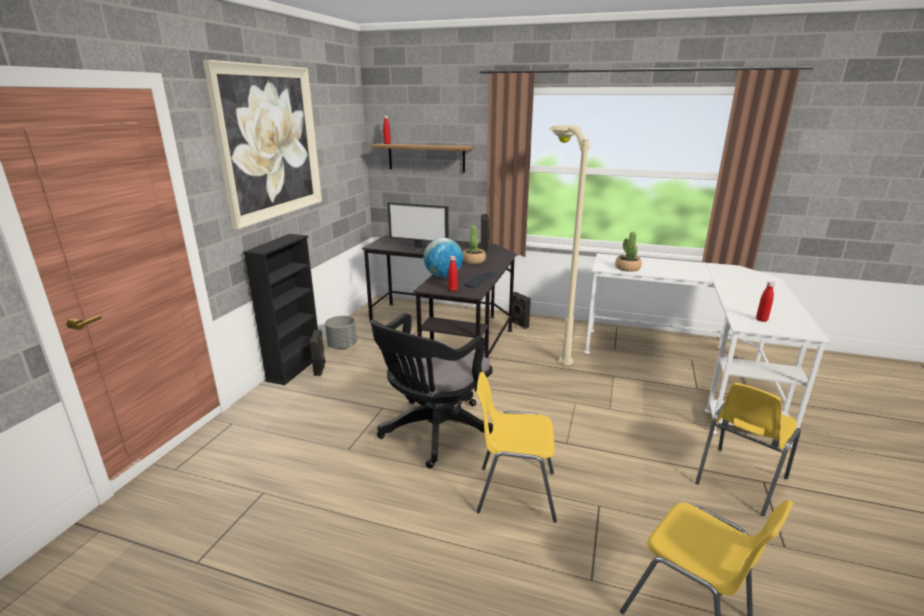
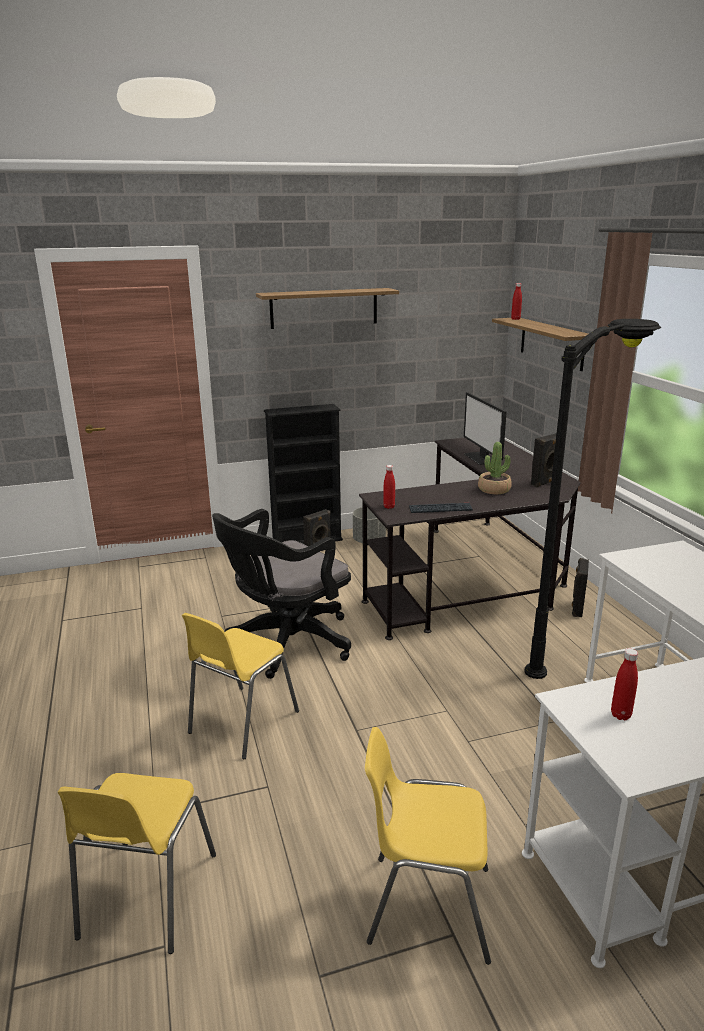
camera: 55 degrees right, 0 degrees up
picture [203,60,322,229] -> shelf [256,288,399,329]
black office chair [371,313,493,468] -> black office chair turned 45 degrees counterclockwise [212,509,351,679]
globe [424,238,463,278] -> none
yellow chair [476,372,557,523] -> yellow chair turned 120 degrees counterclockwise [182,613,299,759]
beige floor lamp [550,125,590,365] -> black floor lamp [524,319,661,679]
potted plant [615,232,642,272] -> none

